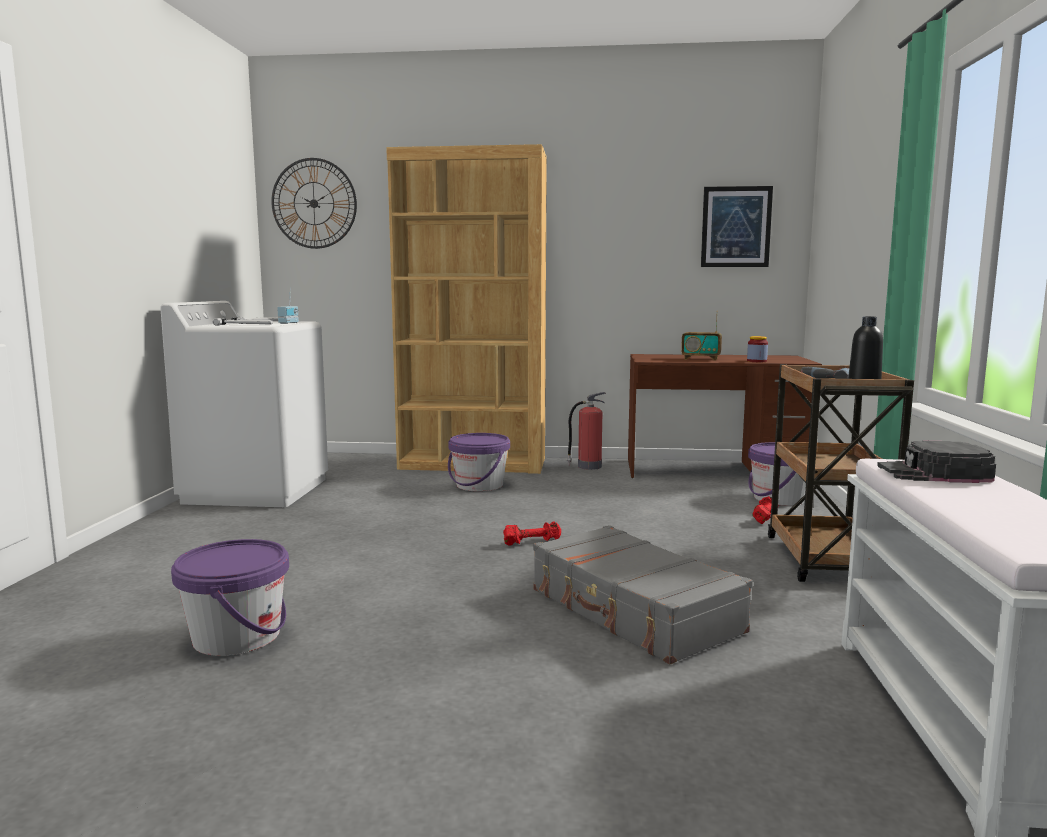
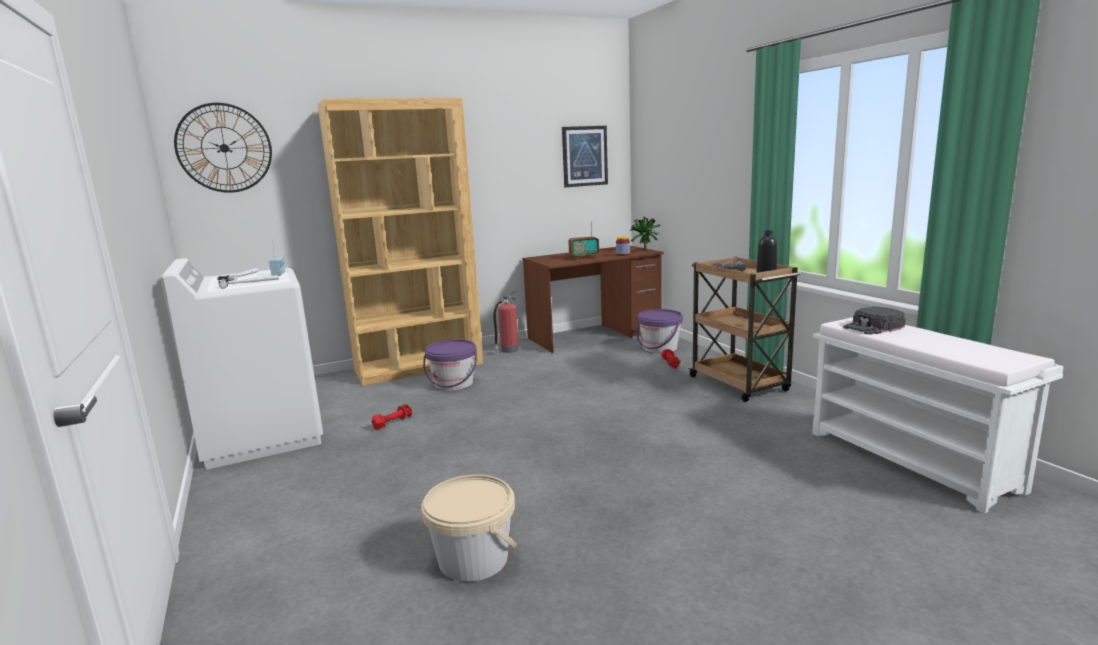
camera: 30 degrees left, 5 degrees up
purple bucket [171,539,289,656] -> beige bucket [421,475,517,582]
red dumbbell [503,521,561,546] -> red dumbbell moved to [372,404,412,430]
grey suitcase [533,525,753,664] -> none
none -> potted plant [630,217,660,251]

